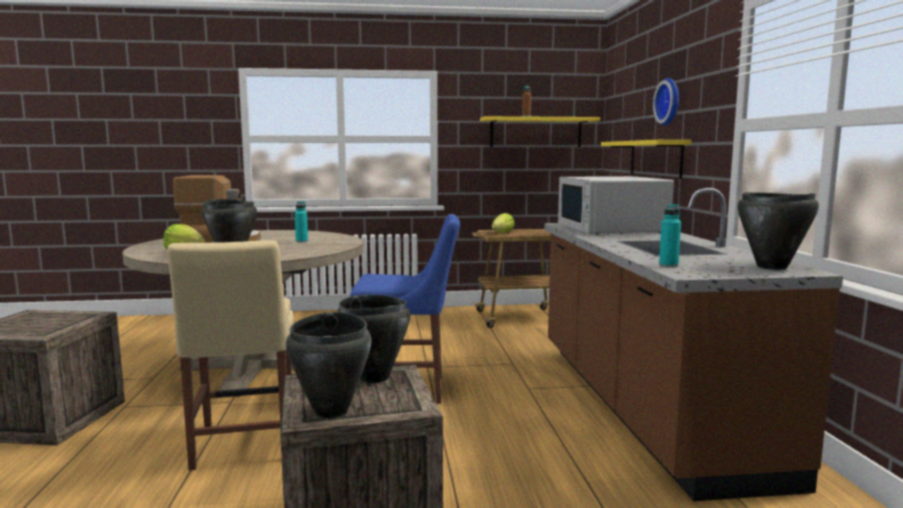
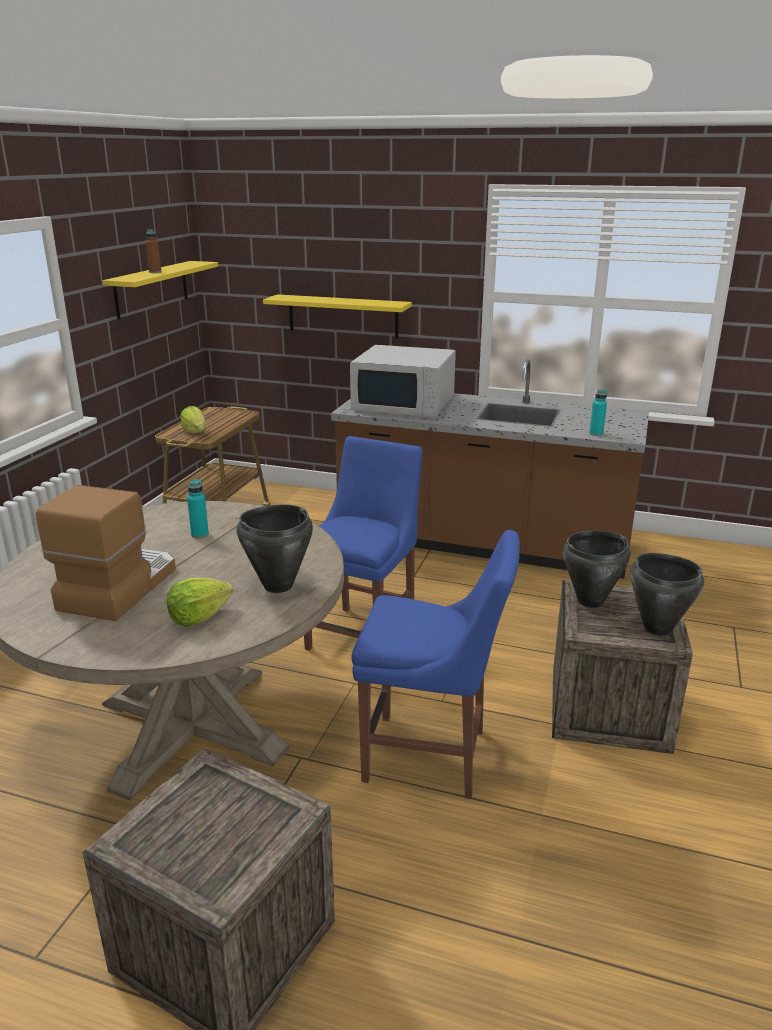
camera: 65 degrees left, 15 degrees up
beige chair [167,240,294,471] -> blue chair [352,530,520,799]
wall clock [653,78,679,126] -> none
black cooking pot [738,192,819,270] -> none

